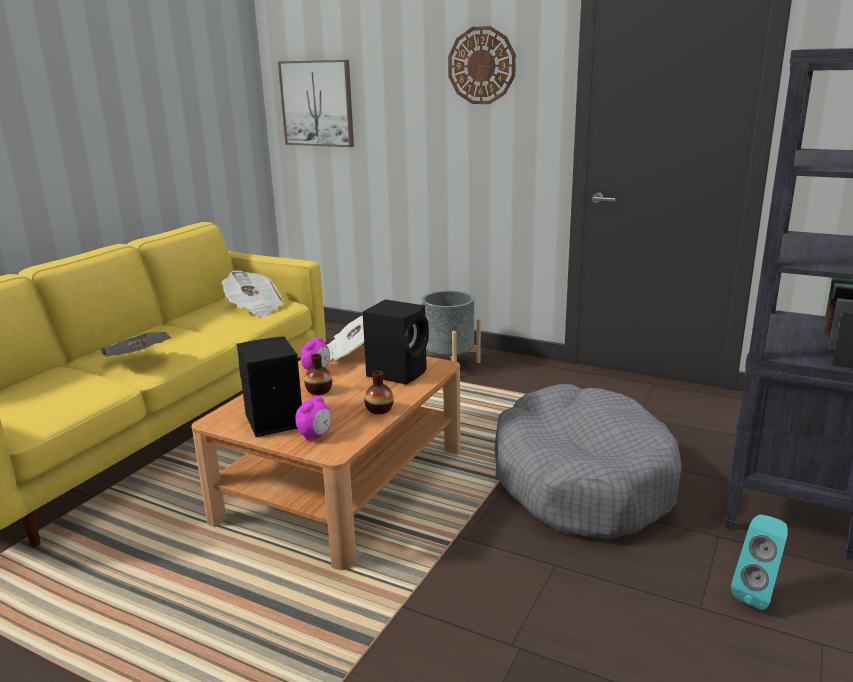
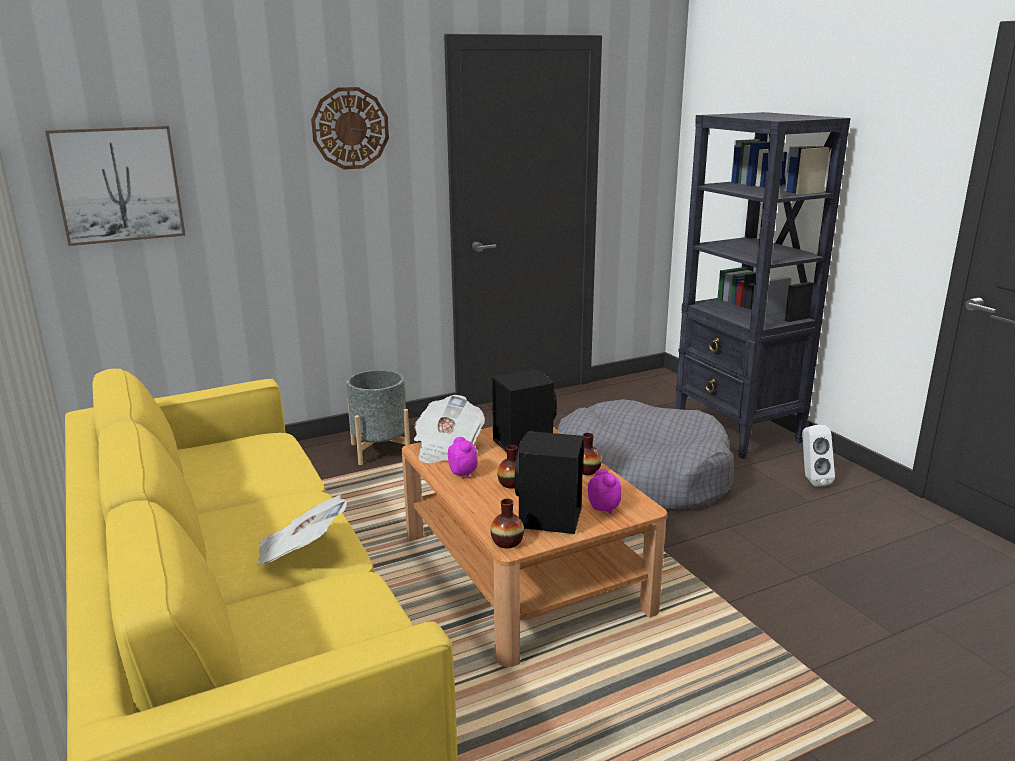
camera: 55 degrees left, 0 degrees up
newspaper [222,270,284,317] -> none
turquoise speaker [731,514,788,610] -> white speaker [802,425,835,487]
none -> vase [491,499,524,548]

